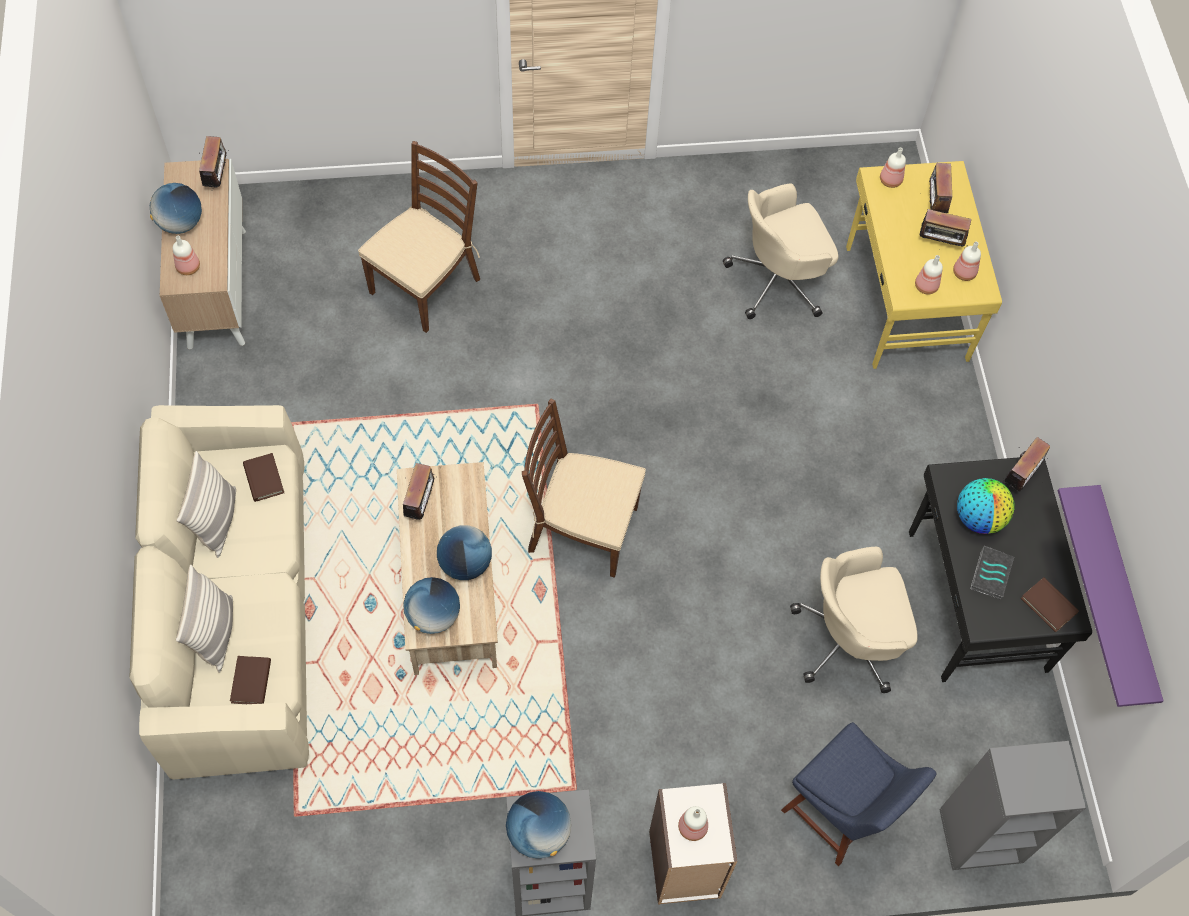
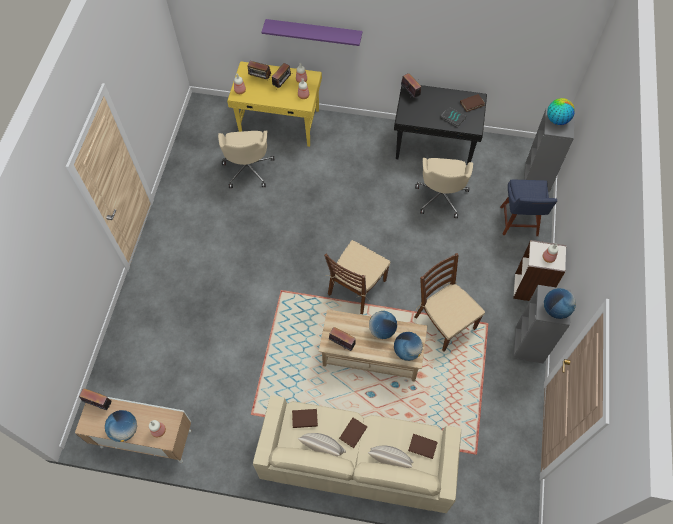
camera: 70 degrees left, 0 degrees up
brown chair [358,141,480,333] -> brown chair moved to [414,253,485,352]
blue chair [781,722,937,866] -> blue chair turned 120 degrees clockwise [500,180,557,236]
globe [957,478,1015,534] -> globe moved to [547,98,575,125]
purple shelf [1058,485,1164,707] -> purple shelf moved to [261,19,363,46]
none -> brown book [339,418,367,448]

